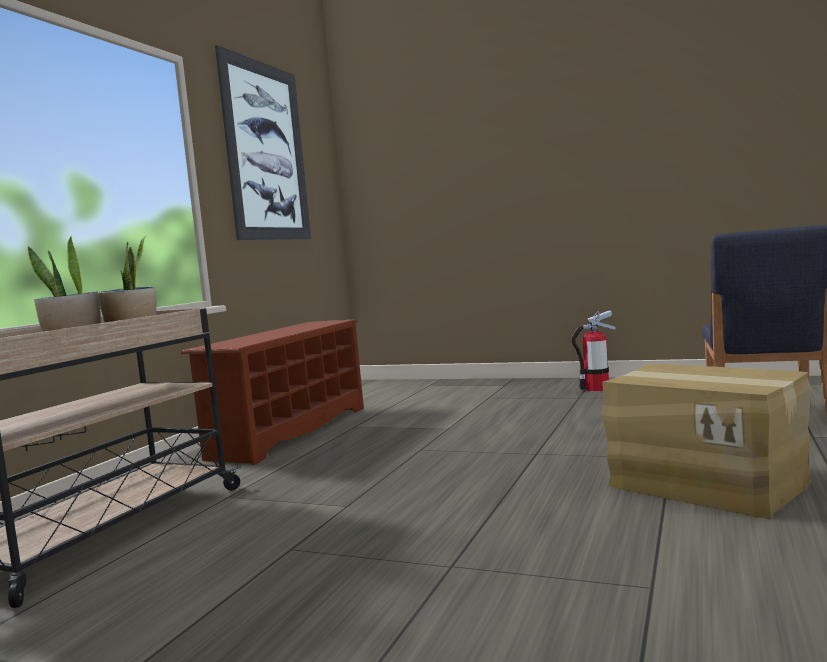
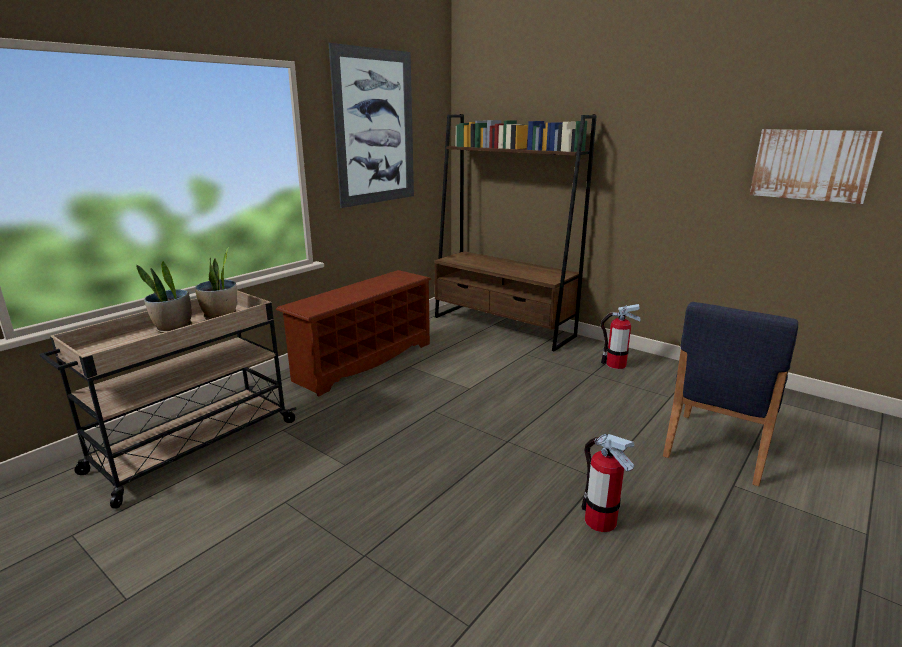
camera: 15 degrees right, 15 degrees up
cardboard box [602,364,811,519] -> fire extinguisher [582,434,635,532]
none -> brown bookcase [435,114,597,351]
none -> picture [750,129,883,204]

